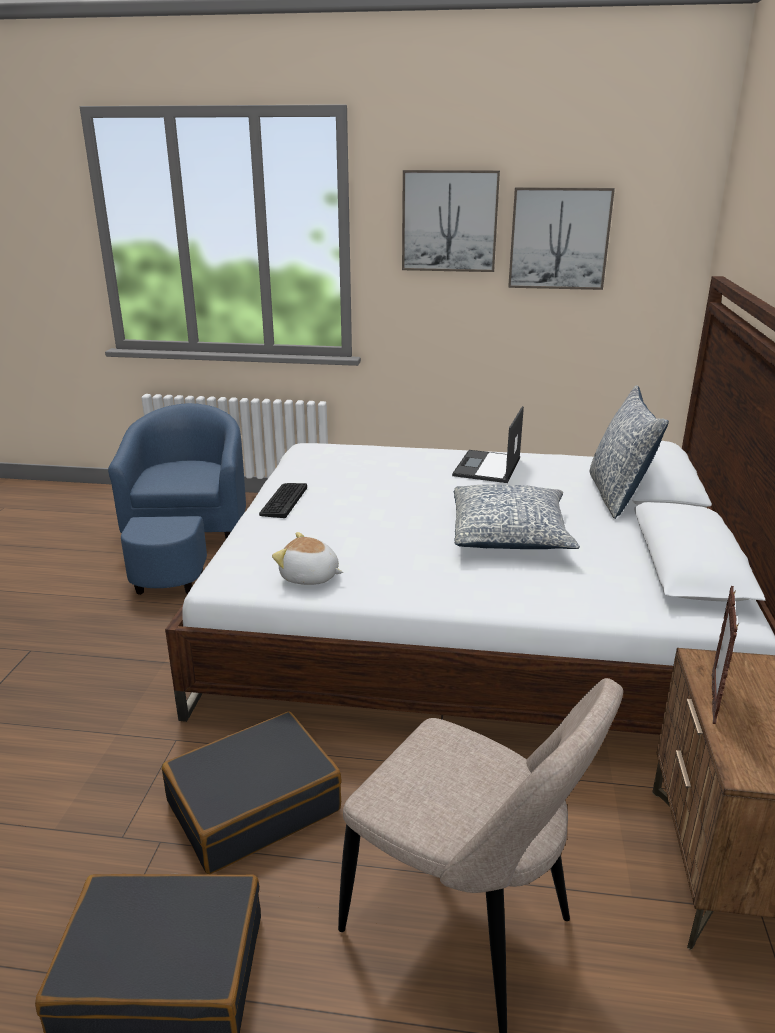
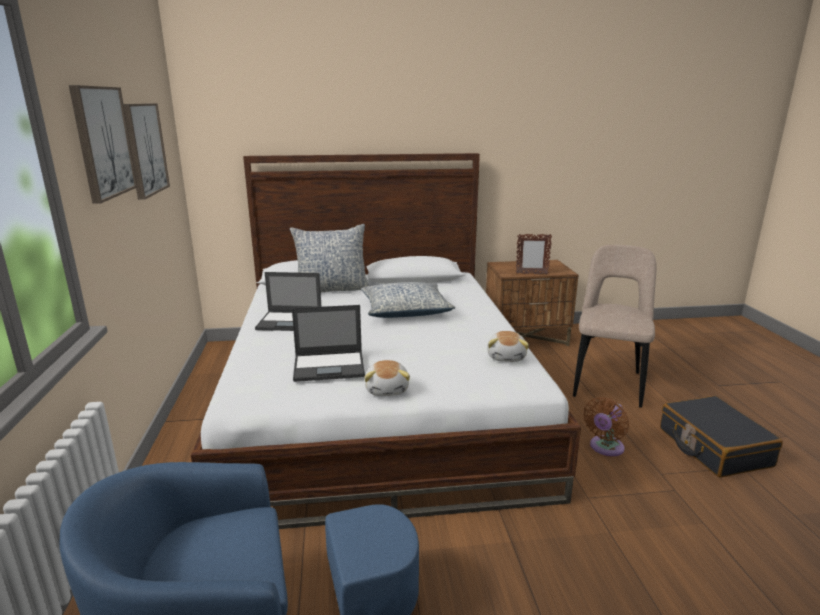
camera: 105 degrees left, 5 degrees down
black suitcase [162,712,342,874] -> brown fan [584,397,629,456]
keyboard [259,483,307,518] -> plush toy [364,360,410,396]
none -> laptop [292,305,365,382]

